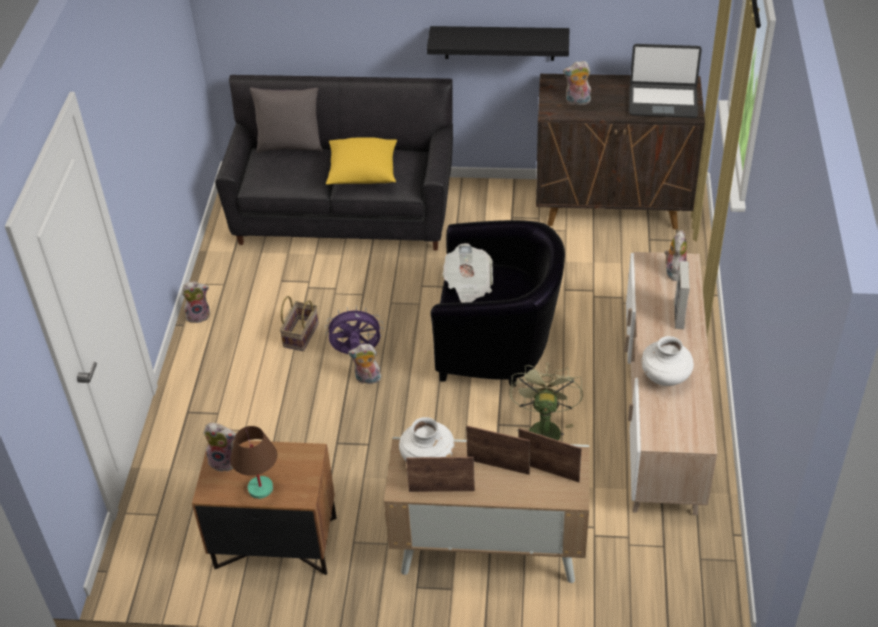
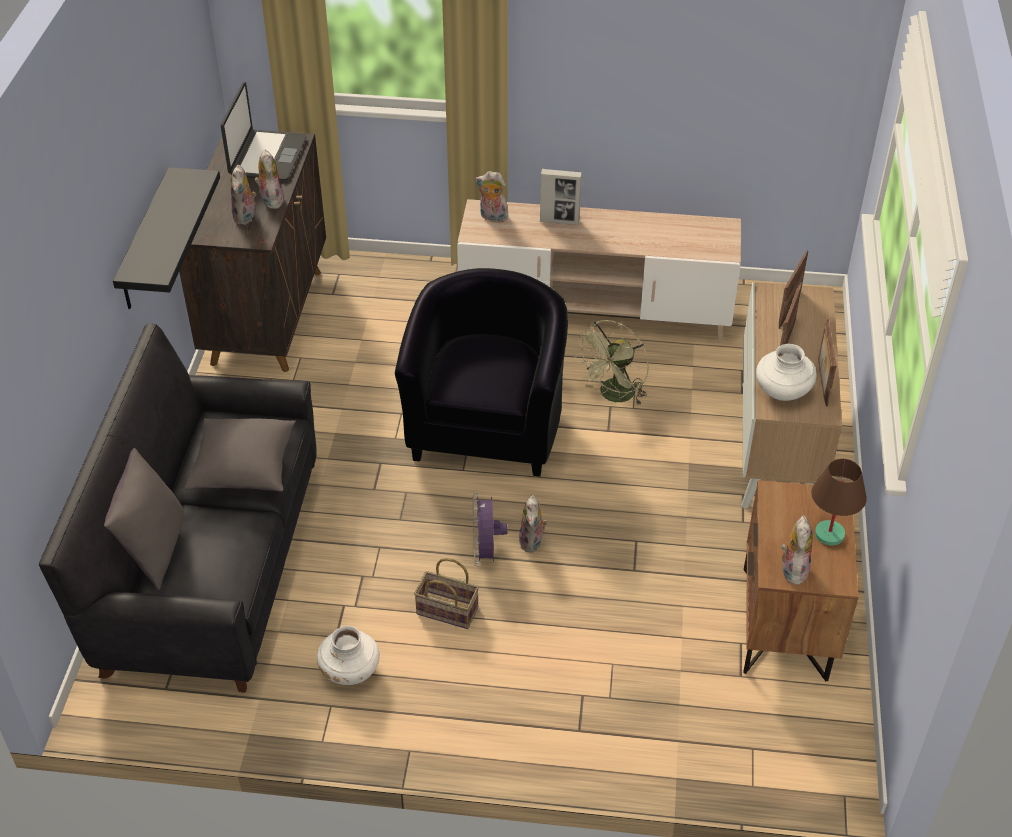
camera: 90 degrees left, 0 degrees up
plush toy [182,281,210,323] -> plush toy moved to [255,149,284,209]
yellow pillow [326,137,397,184] -> grey pillow [184,418,296,492]
newspaper [442,243,493,302] -> none
green fan [509,363,583,441] -> green fan turned 60 degrees counterclockwise [575,320,649,406]
white vase [641,336,694,386] -> white vase moved to [317,626,380,685]

